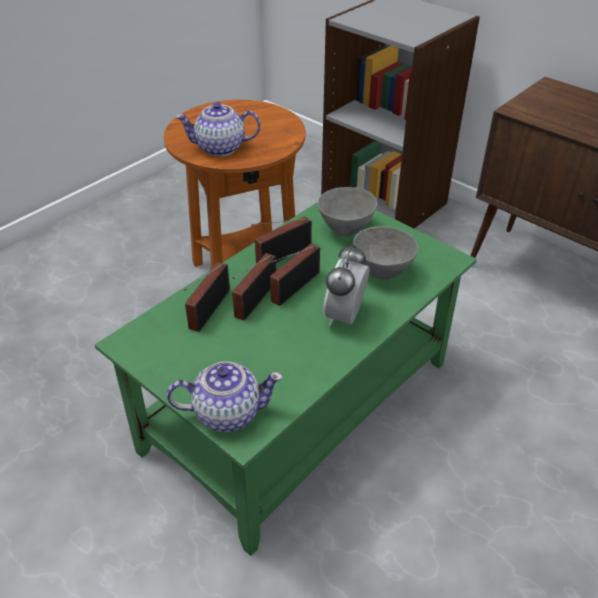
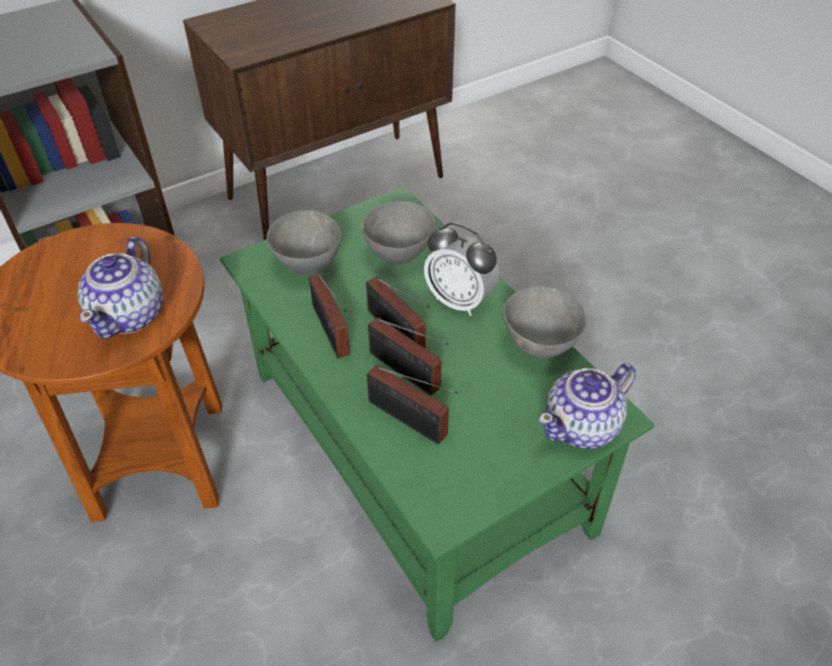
camera: 75 degrees left, 5 degrees up
teapot [167,361,283,432] -> teapot turned 135 degrees counterclockwise [539,363,636,449]
none -> grey bowl [503,286,587,359]

